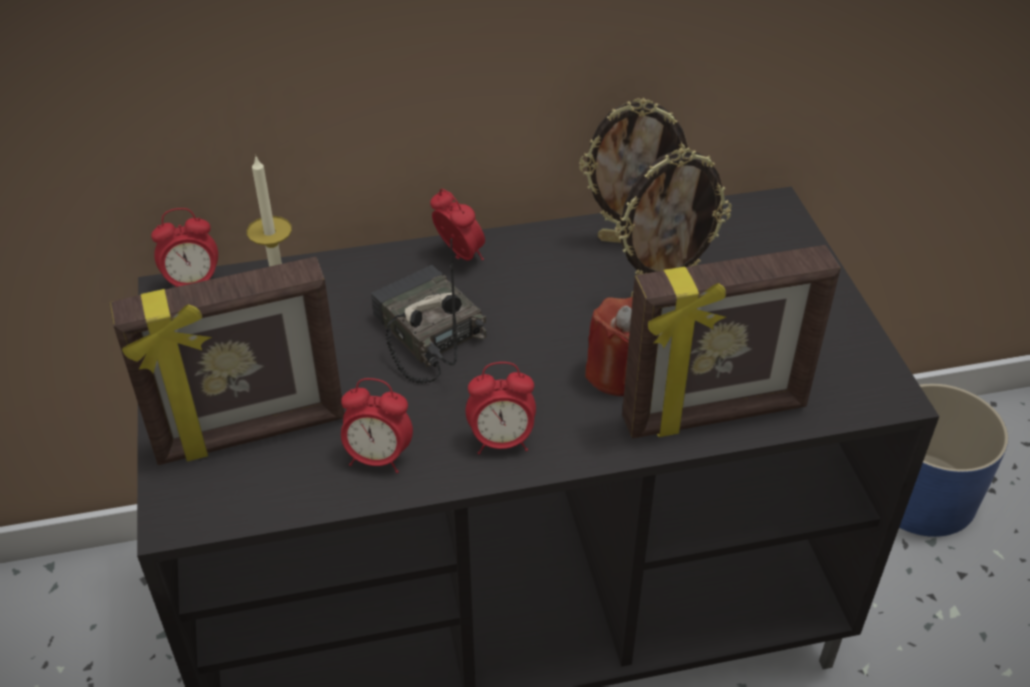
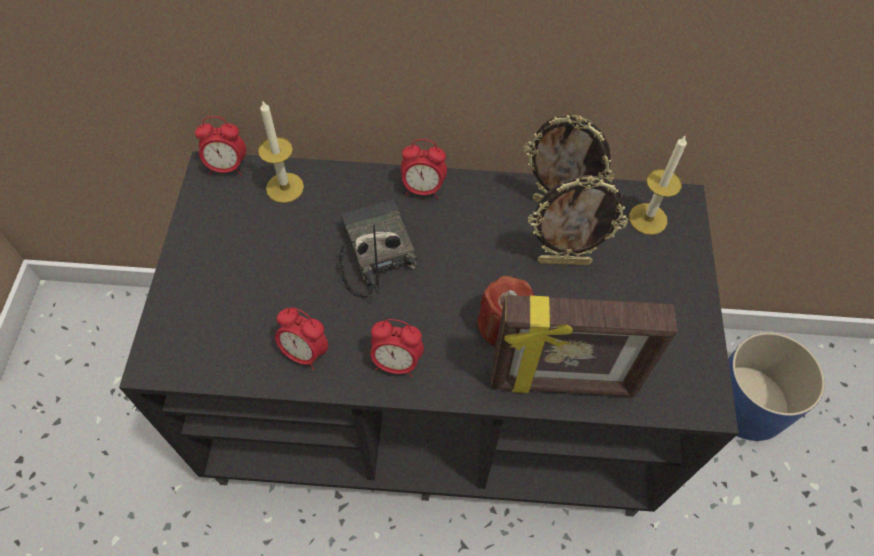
camera: 15 degrees right, 15 degrees up
picture frame [110,257,344,465] -> none
alarm clock [430,189,485,261] -> alarm clock turned 120 degrees clockwise [401,139,447,199]
none -> candle [629,135,687,235]

